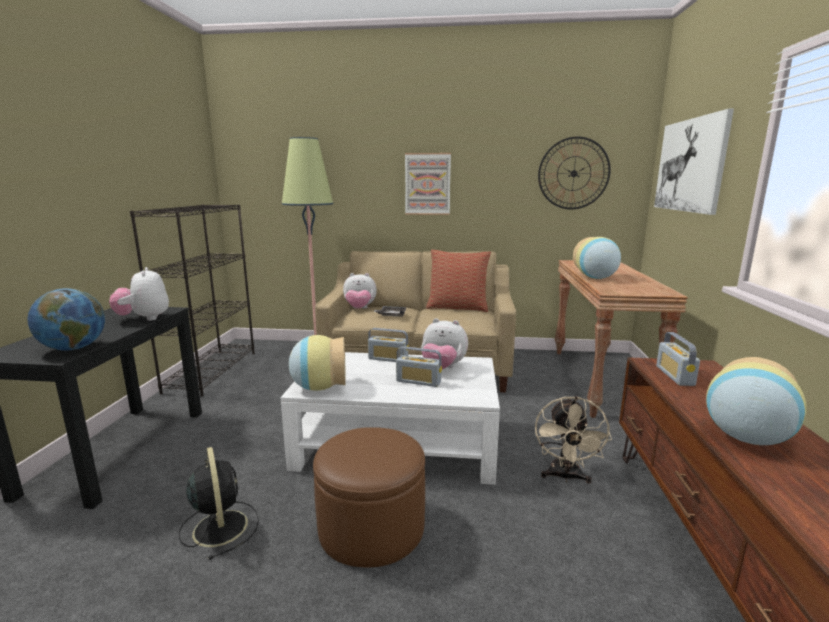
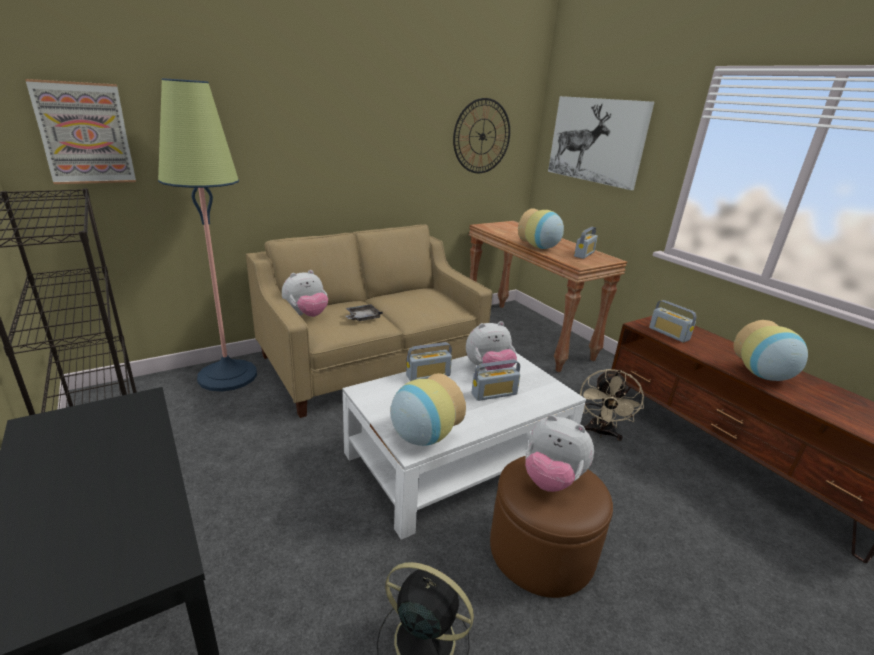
camera: 40 degrees left, 10 degrees up
globe [27,288,105,351] -> none
plush toy [109,267,169,321] -> plush toy moved to [525,415,594,492]
picture [405,153,451,215] -> picture moved to [25,79,136,184]
pillow [426,250,491,312] -> none
beige fan [535,396,612,484] -> beige fan turned 45 degrees clockwise [580,369,644,441]
none -> radio [574,227,598,259]

